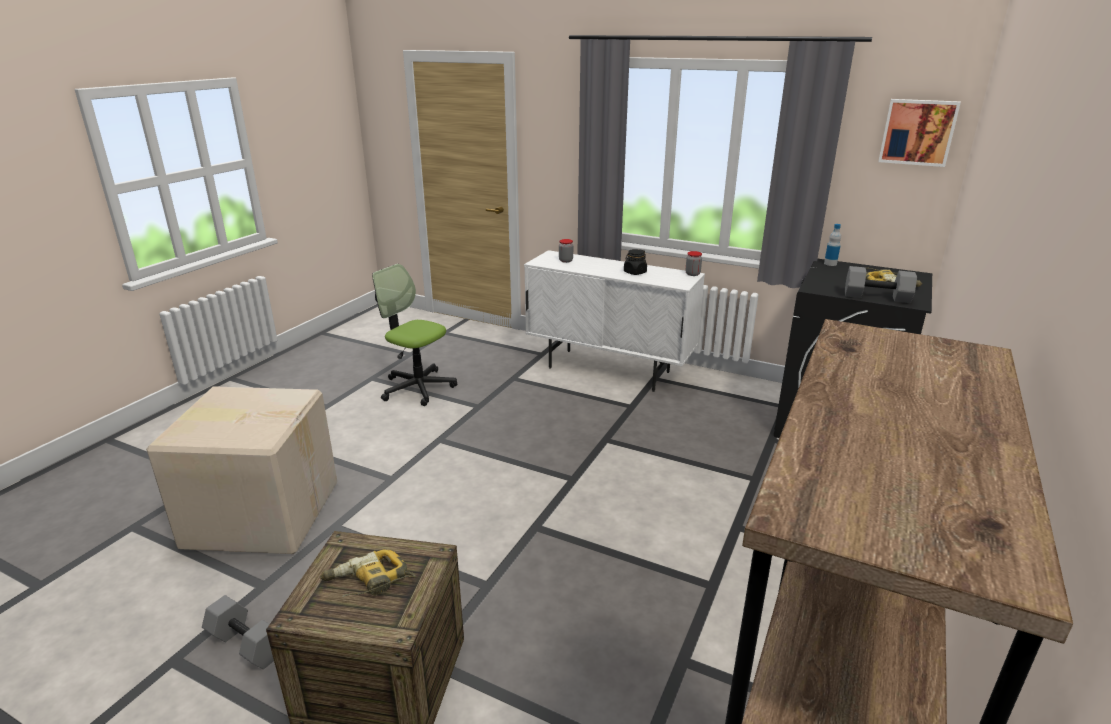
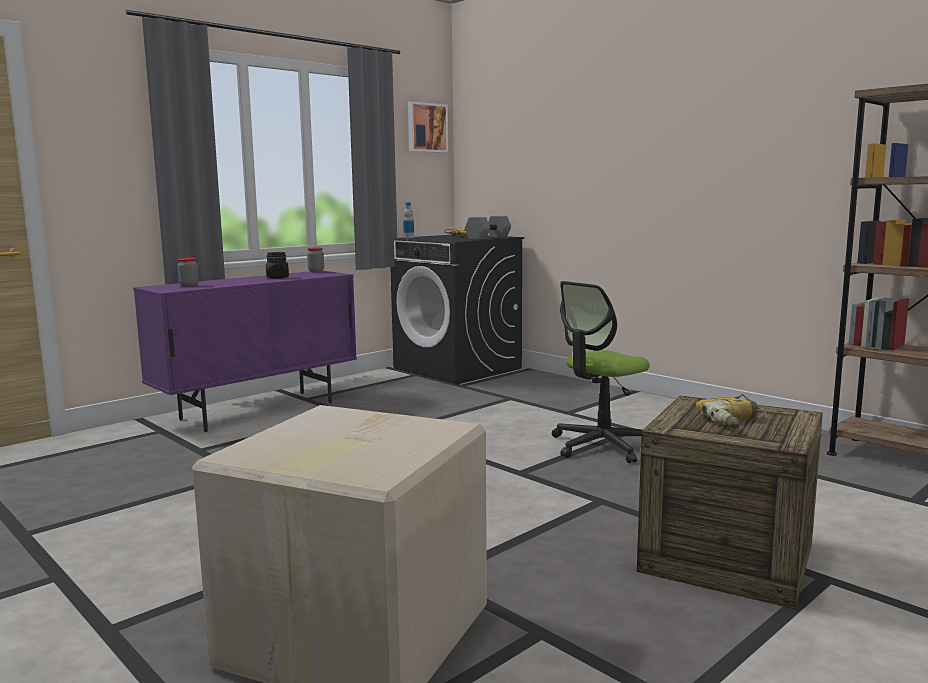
camera: 70 degrees left, 15 degrees down
grey dumbbell [202,595,274,669] -> none
office chair [372,264,457,406] -> office chair moved to [552,281,650,463]
white cabinet [524,250,705,392] -> purple cabinet [133,271,357,432]

